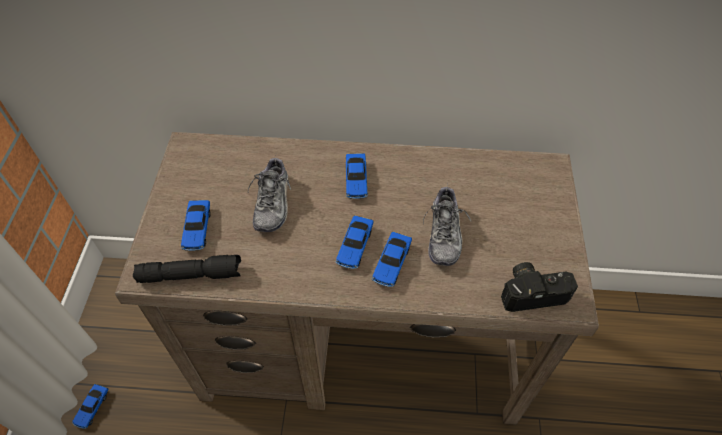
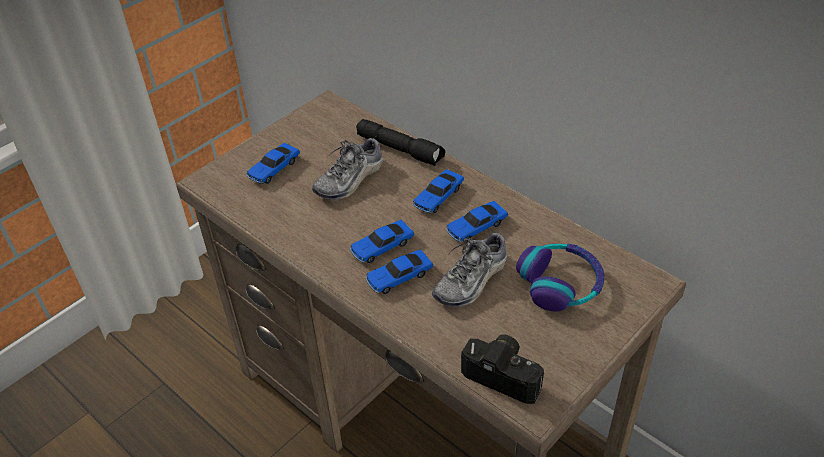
camera: 40 degrees right, 10 degrees down
toy car [72,384,108,429] -> toy car moved to [446,201,508,243]
black flashlight [133,255,241,283] -> black flashlight moved to [356,119,445,166]
none -> headphones [516,244,604,311]

